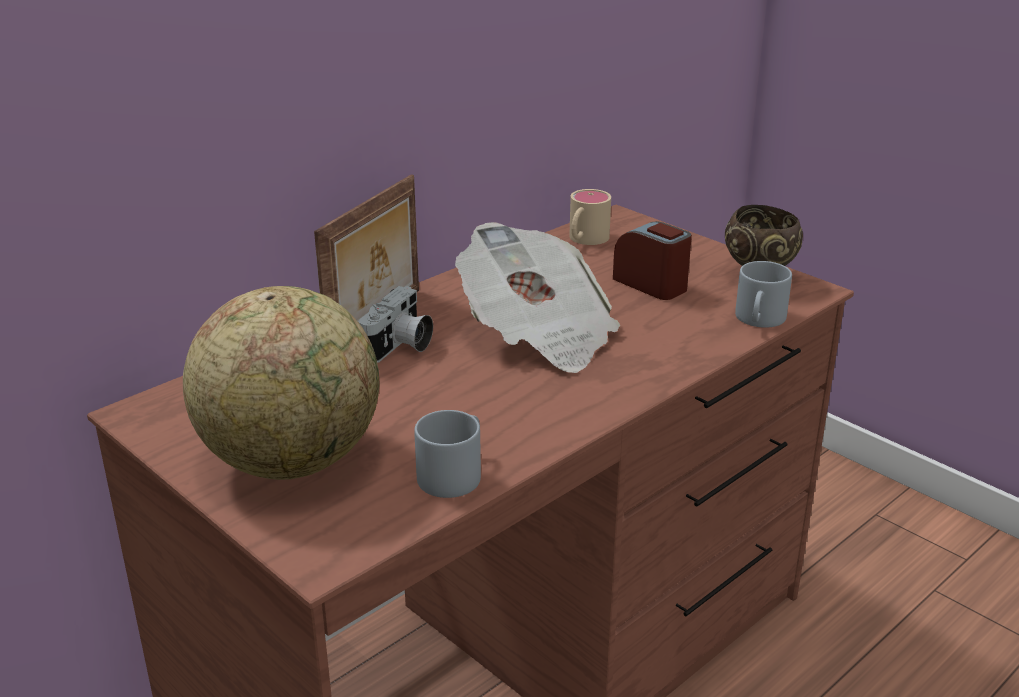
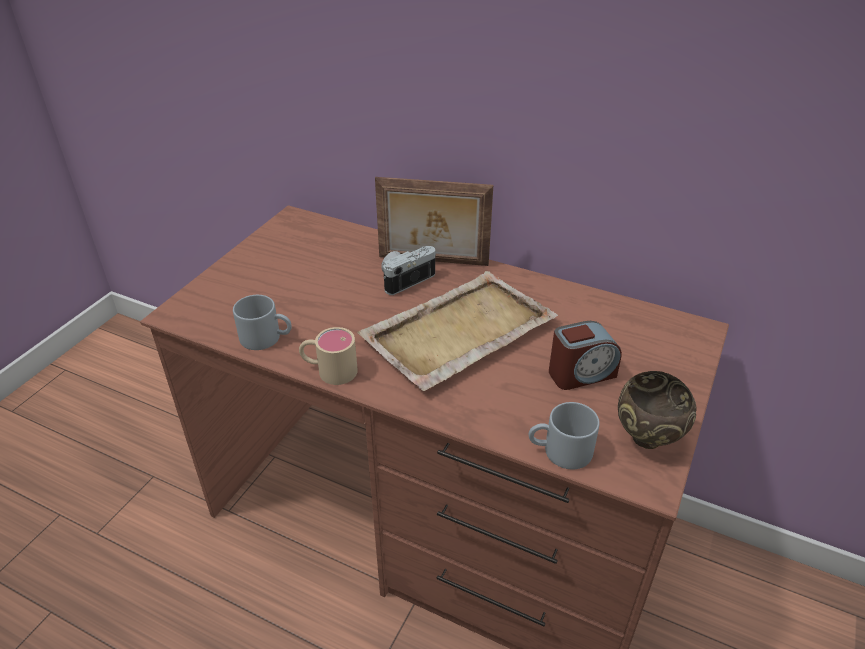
camera: 70 degrees right, 10 degrees up
globe [183,286,379,480] -> none
camera [359,286,433,363] -> camera turned 135 degrees clockwise [381,246,436,295]
newspaper [455,222,620,373] -> beige tray [357,271,558,391]
beige mug [569,189,611,245] -> beige mug moved to [299,327,358,385]
alarm clock [613,221,692,300] -> alarm clock turned 45 degrees clockwise [549,321,622,390]

